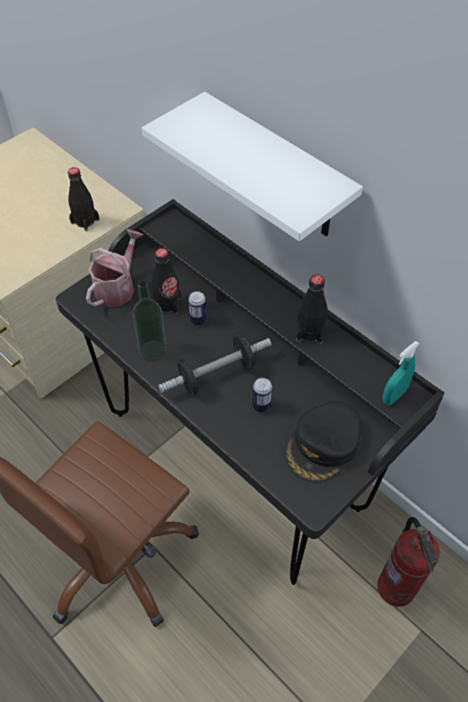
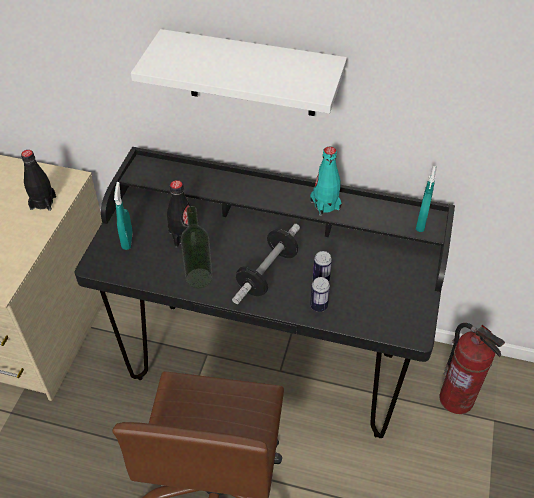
camera: 30 degrees left, 5 degrees down
watering can [86,229,143,307] -> turquoise spray bottle [114,182,133,250]
can [188,291,207,325] -> can moved to [310,277,330,312]
black cap [285,401,361,482] -> none
black bottle [296,274,328,344] -> turquoise bottle [310,147,341,216]

